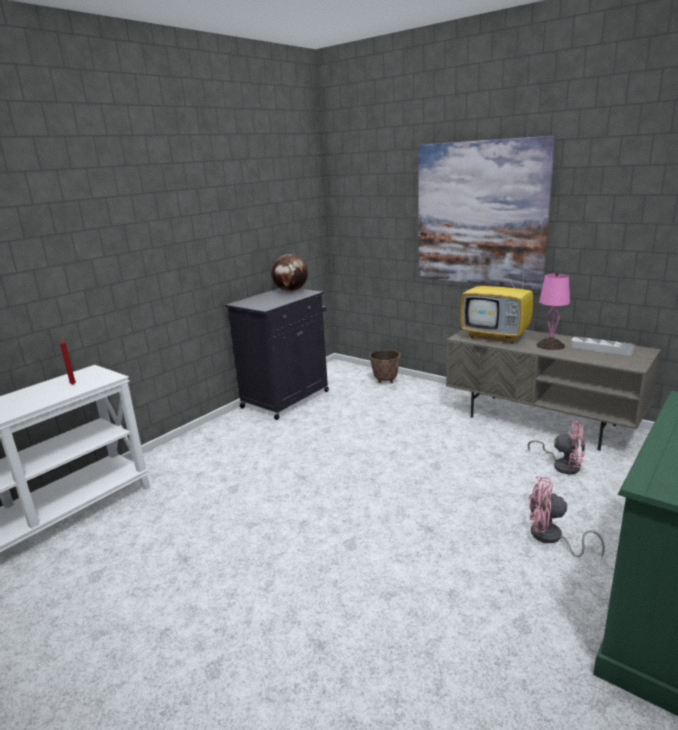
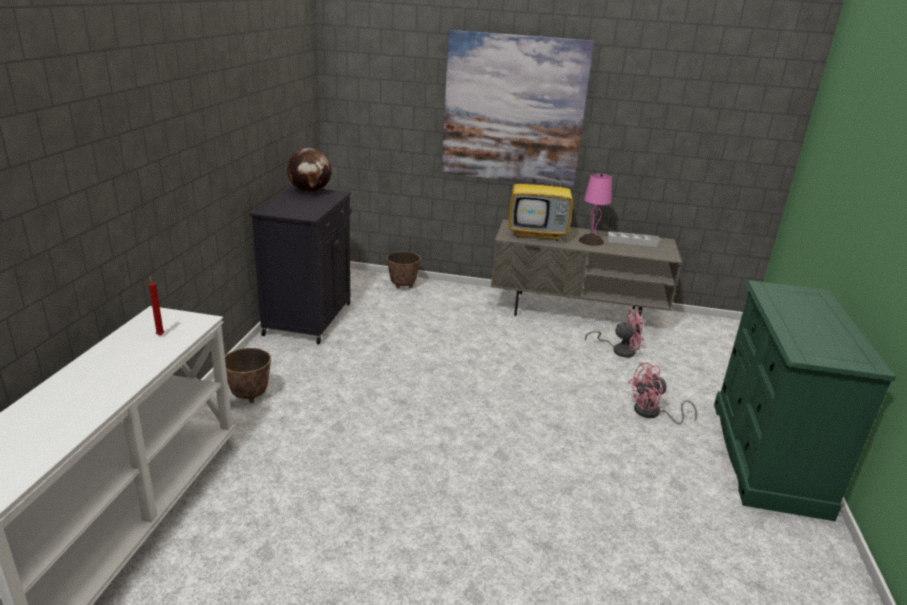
camera: 30 degrees left, 5 degrees up
none -> planter [225,348,271,403]

